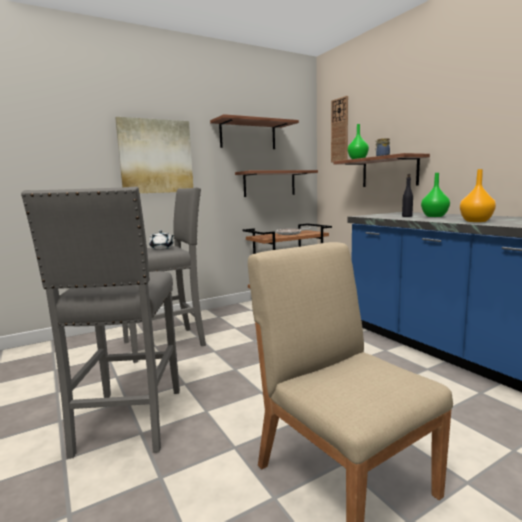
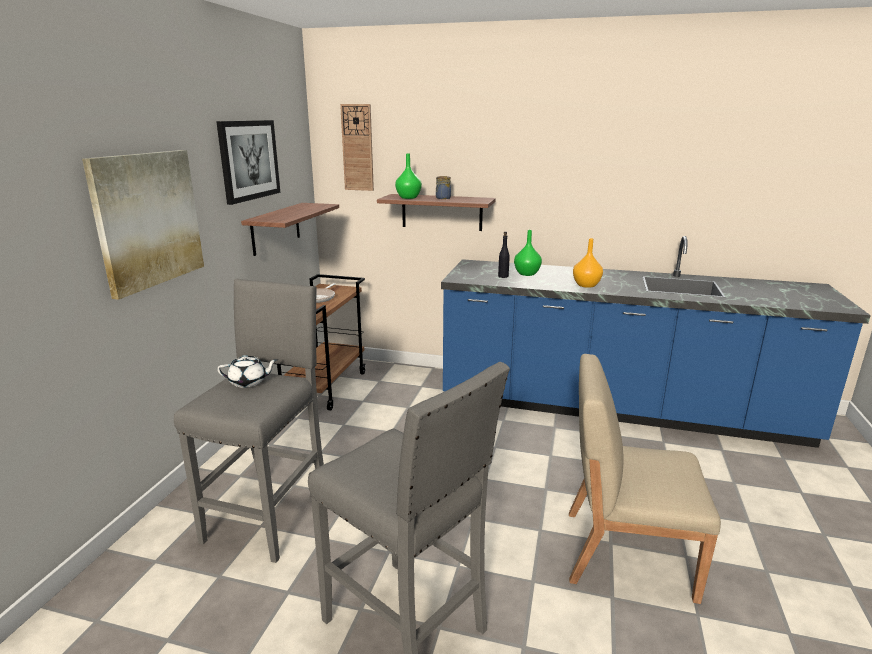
camera: 45 degrees left, 10 degrees up
shelf [210,114,299,149] -> picture [216,120,280,205]

